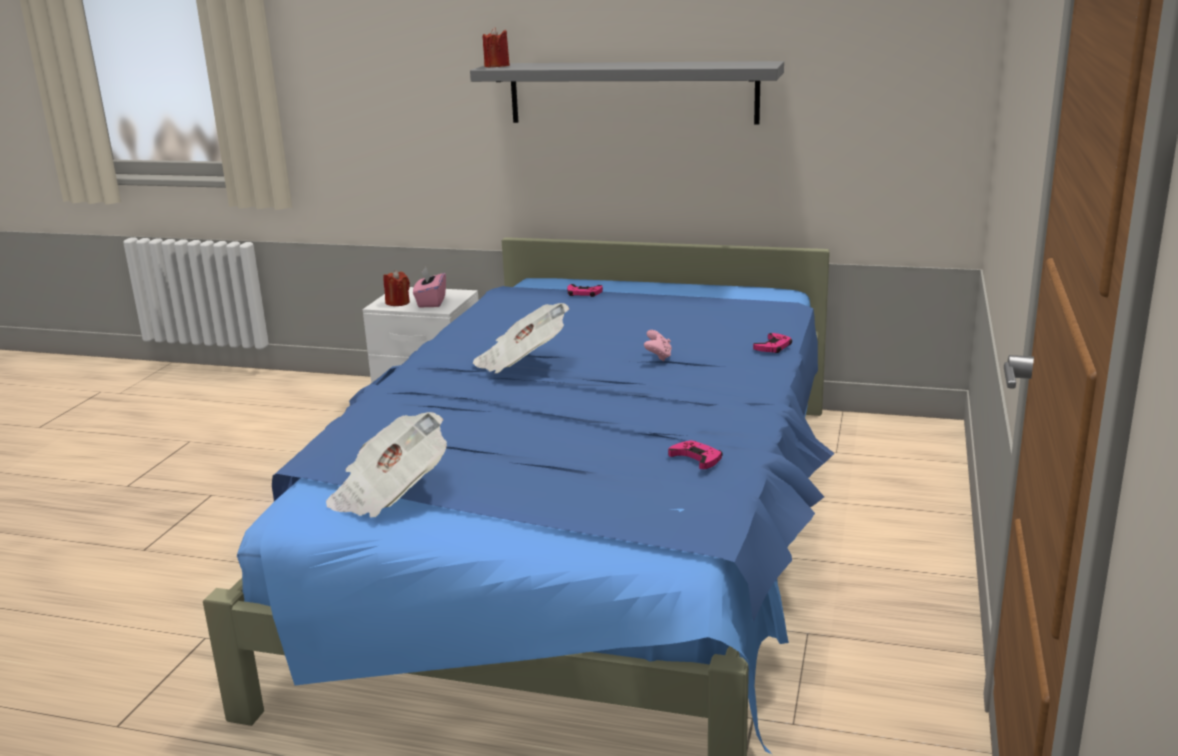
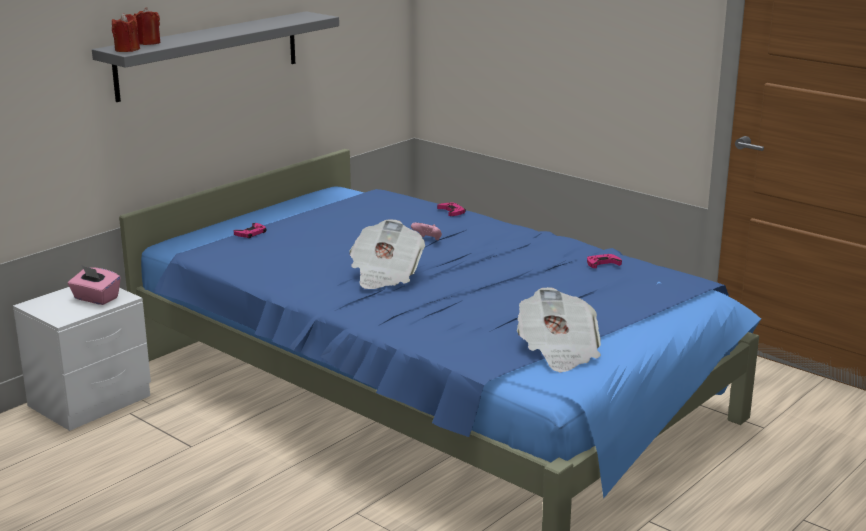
camera: 65 degrees left, 0 degrees up
red candle [383,270,410,306] -> red candle moved to [134,7,160,45]

